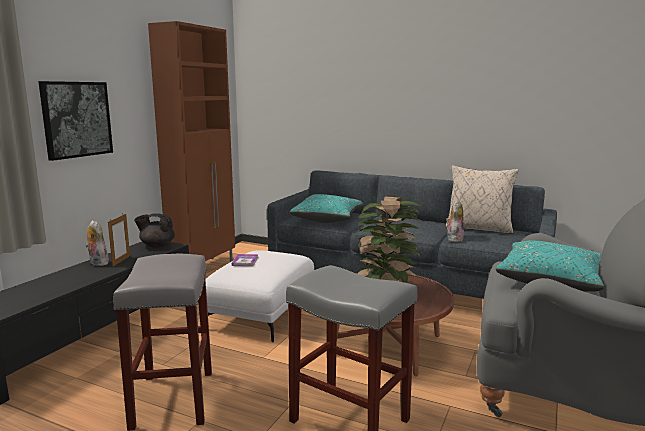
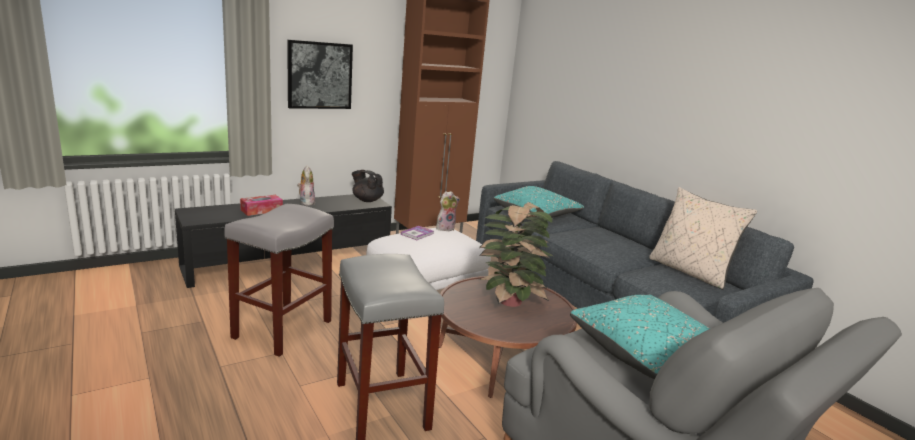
camera: 30 degrees right, 5 degrees up
picture frame [108,214,130,267] -> none
plush toy [446,200,464,242] -> plush toy moved to [436,191,460,231]
none -> tissue box [240,195,283,216]

